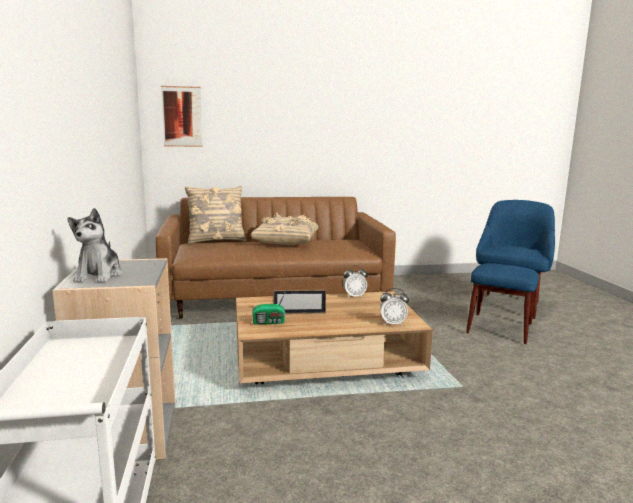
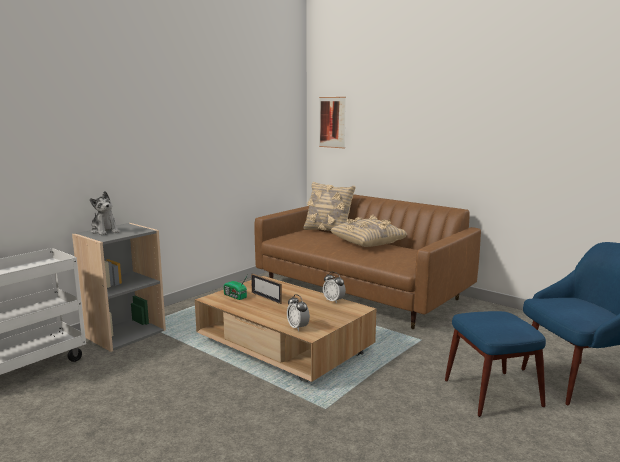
camera: 50 degrees right, 0 degrees up
plush toy [67,208,123,283] -> plush toy turned 90 degrees counterclockwise [90,191,120,235]

